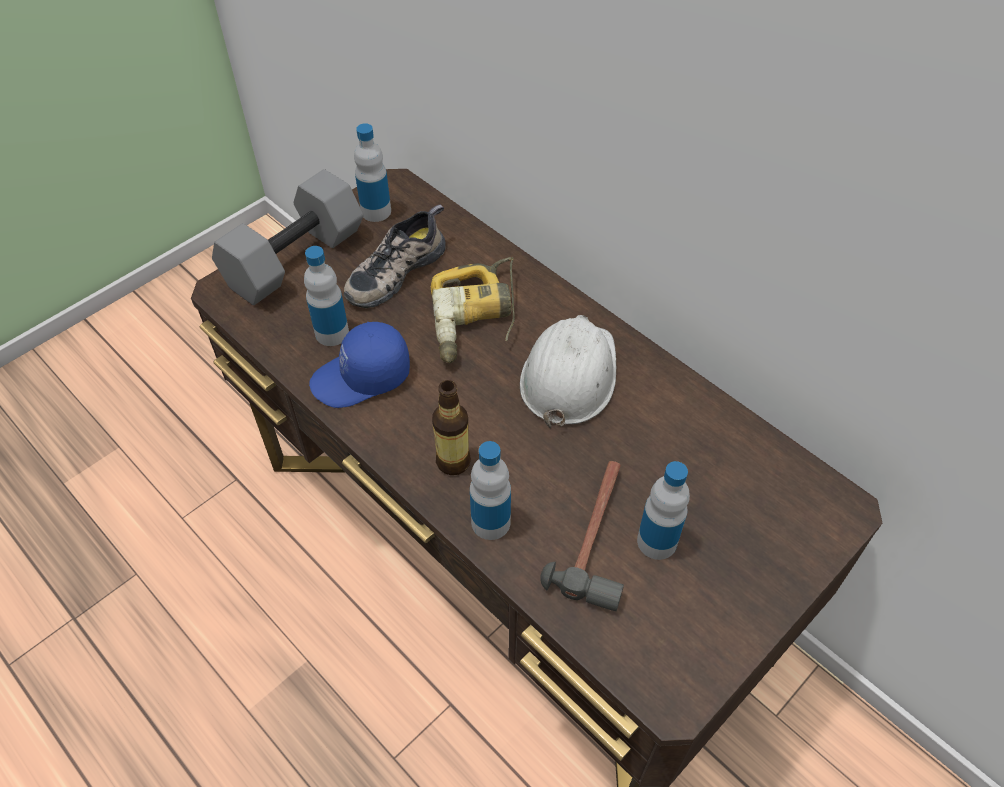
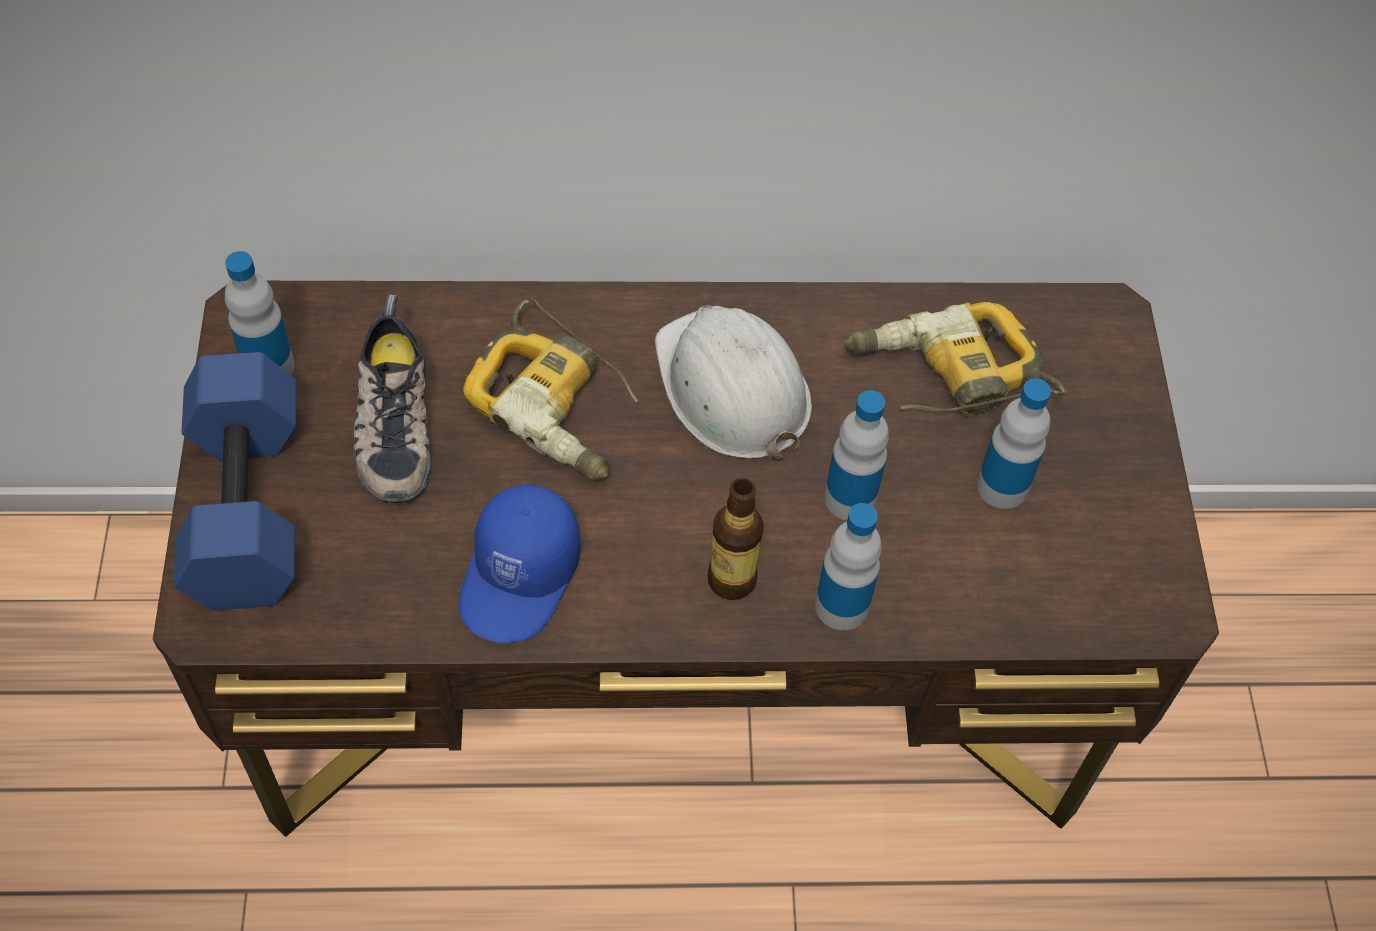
camera: 50 degrees left, 5 degrees up
grey dumbbell [212,169,363,305] -> blue dumbbell [174,352,297,611]
bottle [304,246,349,346] -> bottle moved to [824,390,889,520]
hammer [540,461,624,611] -> none
none -> power drill [844,302,1068,416]

